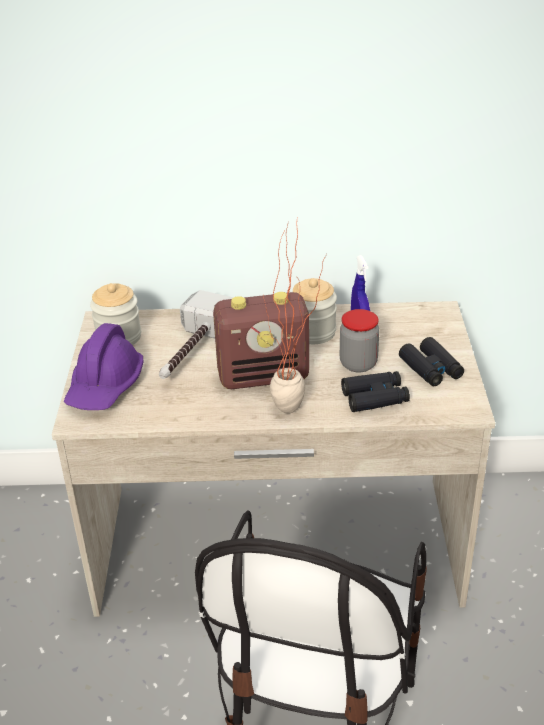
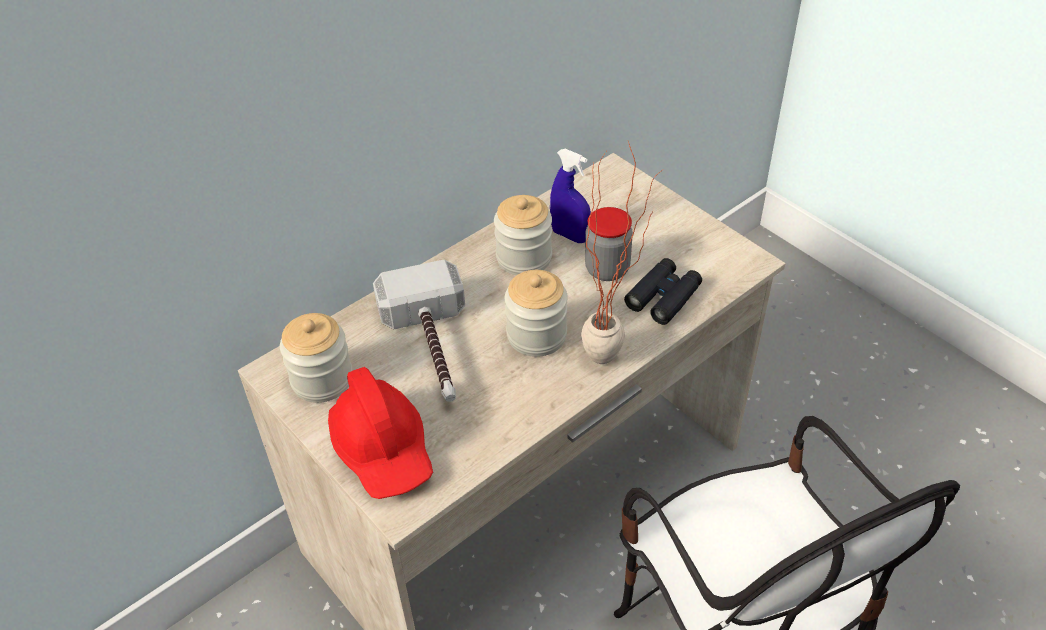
camera: 40 degrees left, 10 degrees up
purple hard hat [64,323,143,410] -> red hard hat [328,367,433,499]
radio [213,292,309,389] -> jar [505,270,568,357]
black binoculars [399,337,464,386] -> none

